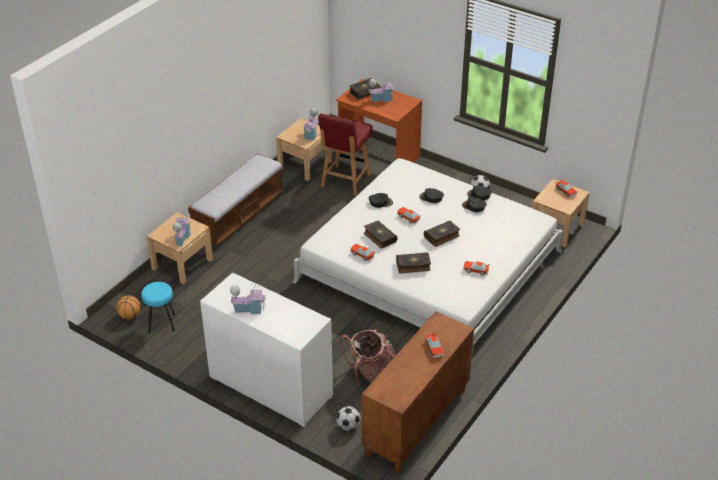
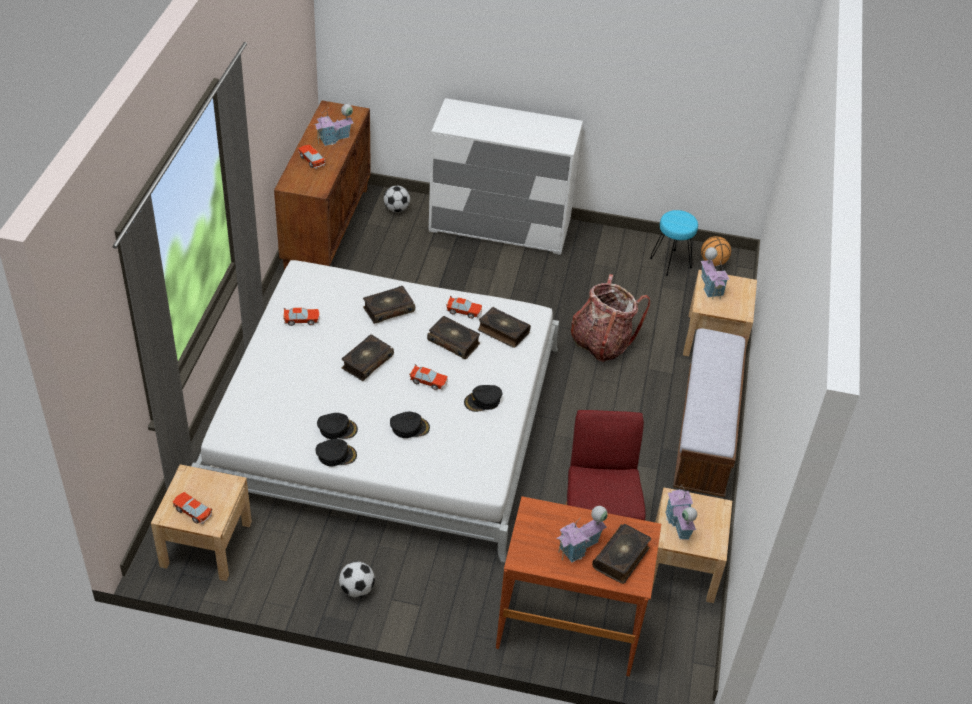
camera: 155 degrees right, 5 degrees up
toy house [230,285,266,315] -> toy house moved to [314,104,354,146]
backpack [340,329,396,389] -> backpack moved to [571,274,650,362]
none -> book [478,307,531,348]

